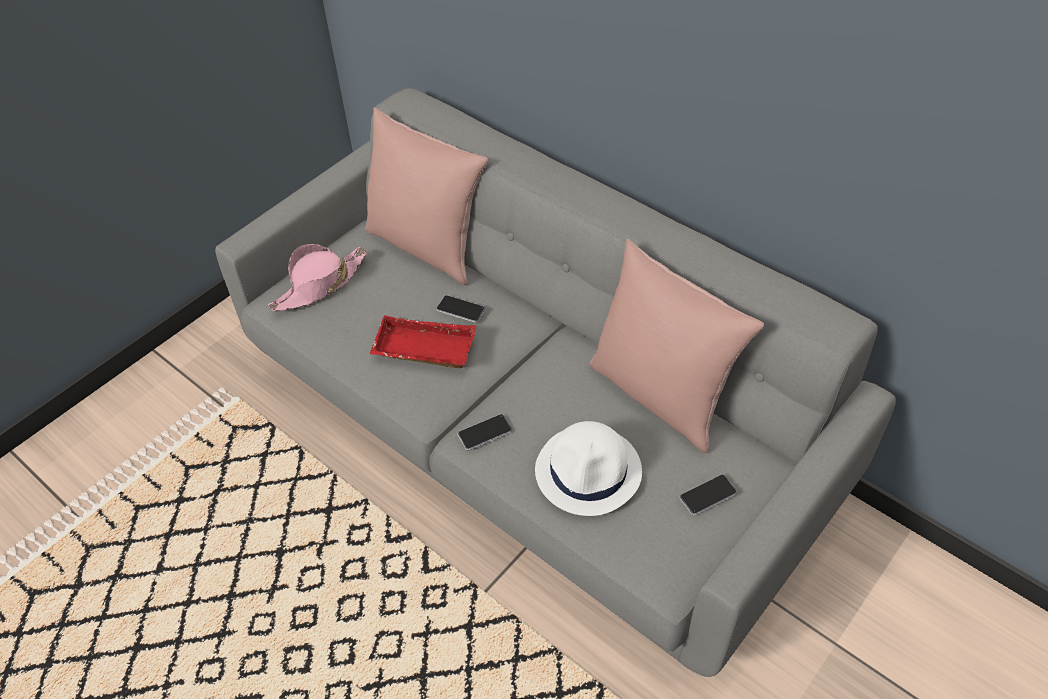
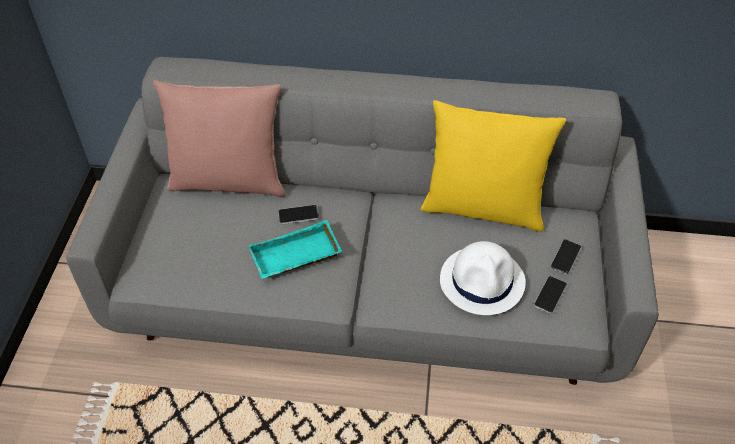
camera: 35 degrees left, 0 degrees up
pink hat [268,244,367,311] -> none
red tray [369,315,476,368] -> turquoise tray [248,220,342,279]
phone [458,414,512,450] -> phone moved to [534,276,567,314]
pink pillow [590,239,764,453] -> yellow pillow [421,100,566,232]

